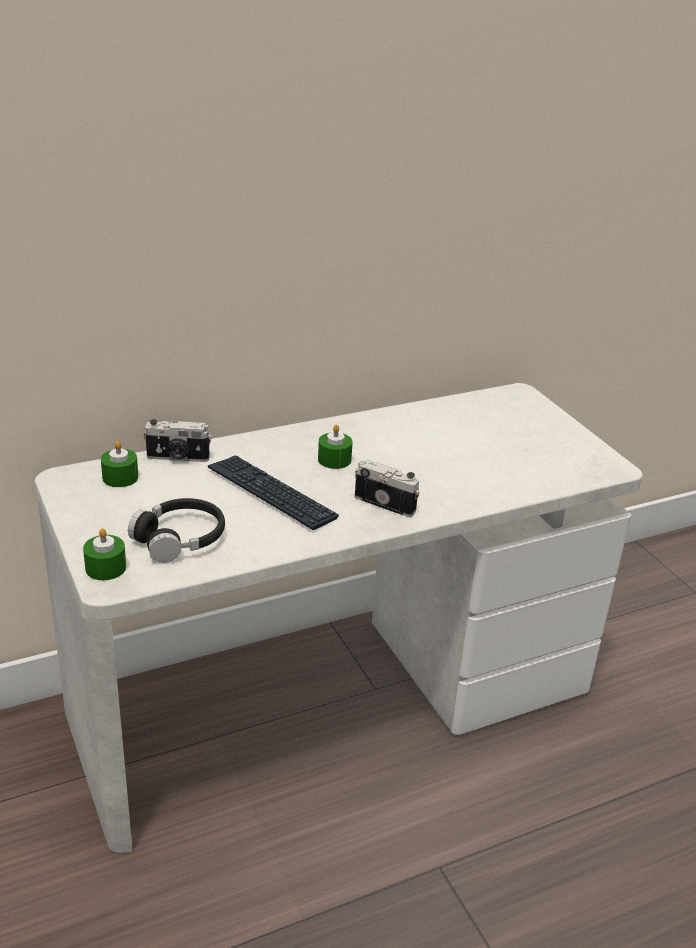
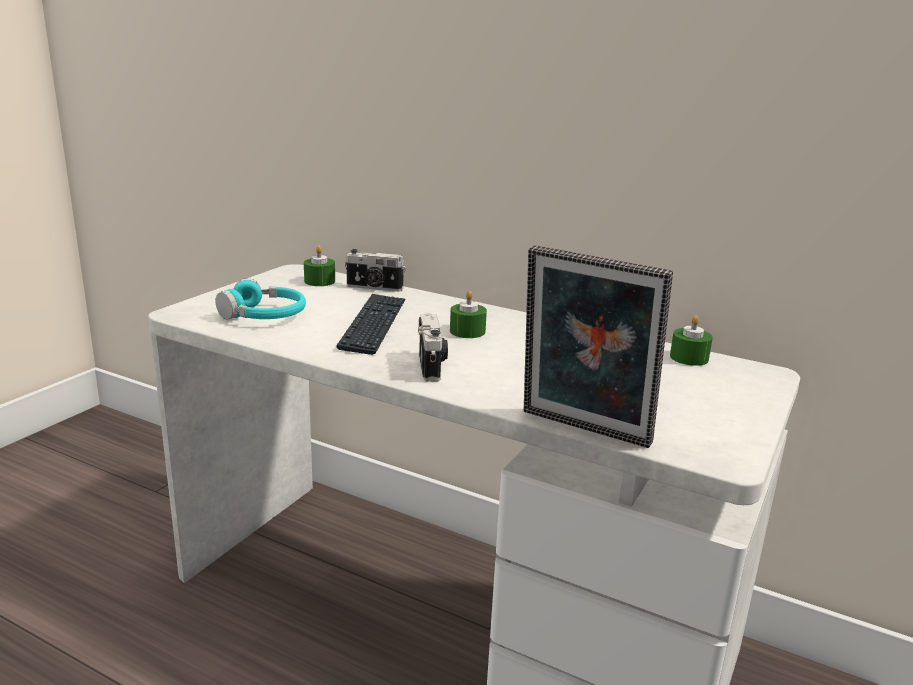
camera: 55 degrees right, 10 degrees down
green candle [83,528,126,580] -> green candle moved to [670,315,713,366]
black headphones [128,498,225,563] -> turquoise headphones [215,278,306,320]
camera [143,419,212,462] -> camera turned 45 degrees counterclockwise [345,249,406,292]
none -> picture frame [524,246,673,448]

